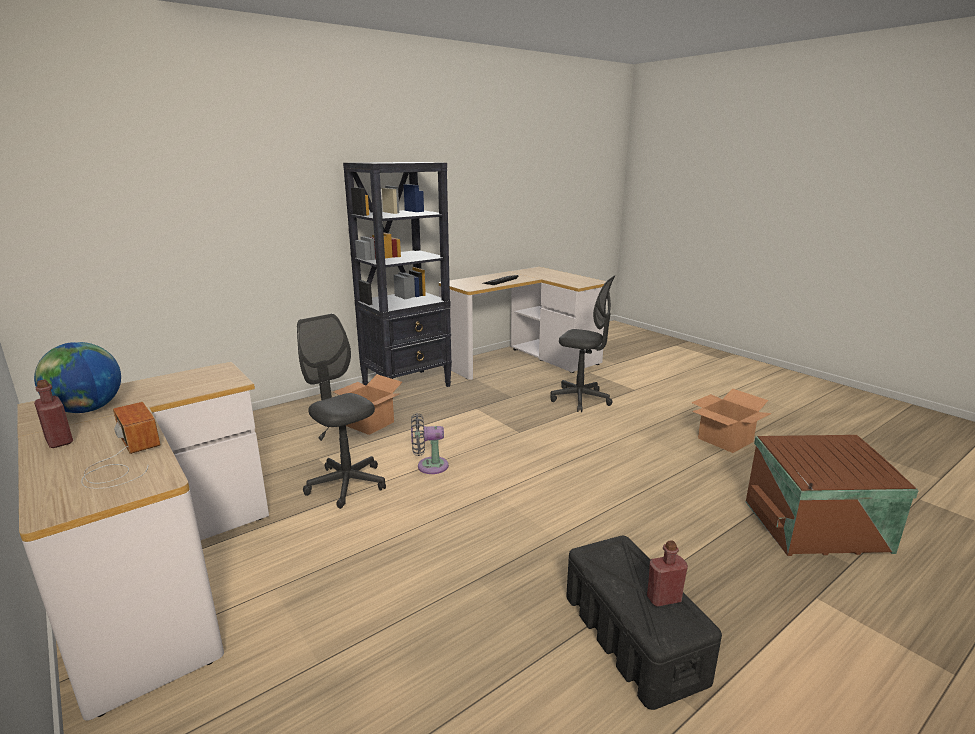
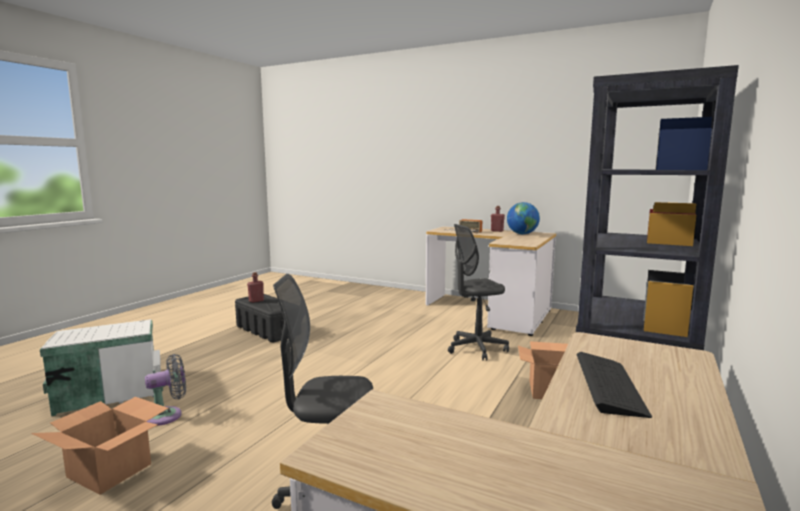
camera: 155 degrees right, 10 degrees down
grey office chair [297,314,386,509] -> grey office chair turned 135 degrees clockwise [448,224,509,360]
grey fan [411,413,449,474] -> grey fan moved to [145,354,186,426]
brown storage box [746,435,919,556] -> white storage box [40,319,161,416]

